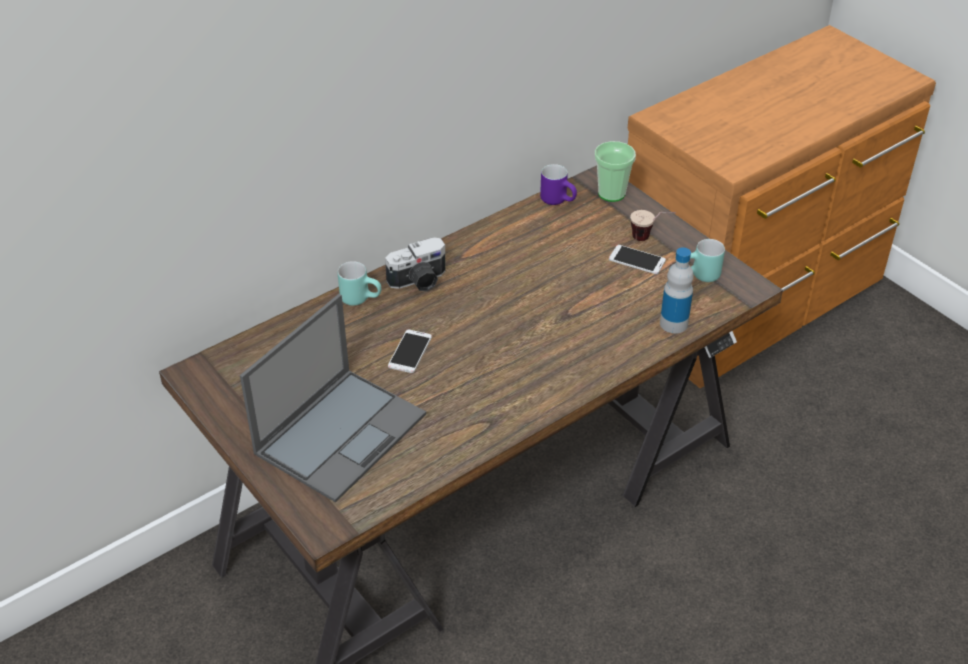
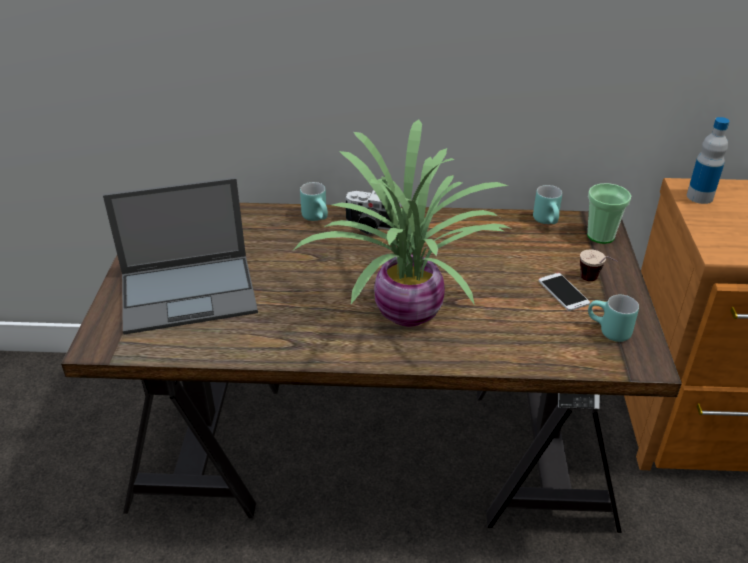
camera: 40 degrees right, 5 degrees down
phone [388,330,432,373] -> none
purple mug [540,164,577,205] -> turquoise mug [533,185,562,224]
bottle [660,247,694,333] -> bottle moved to [687,117,730,204]
none -> potted plant [293,120,511,327]

